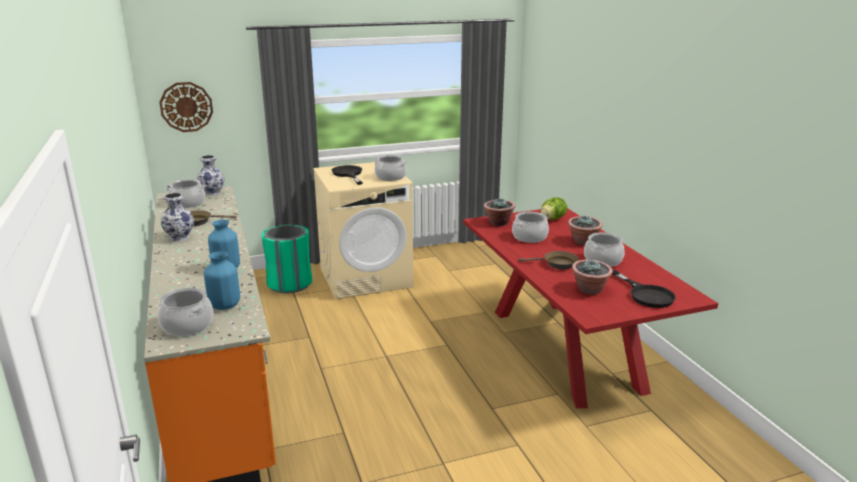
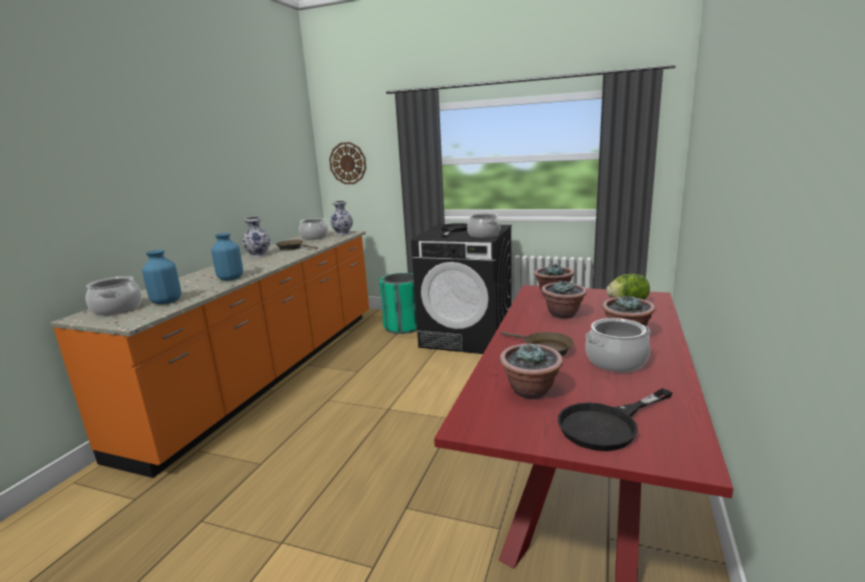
camera: 40 degrees right, 5 degrees down
beige washing machine [313,162,413,300] -> black washing machine [411,224,512,354]
cooking pot [512,212,549,243] -> potted plant [541,281,587,319]
black frying pan [612,269,676,308] -> black frying pan turned 45 degrees clockwise [558,388,673,451]

